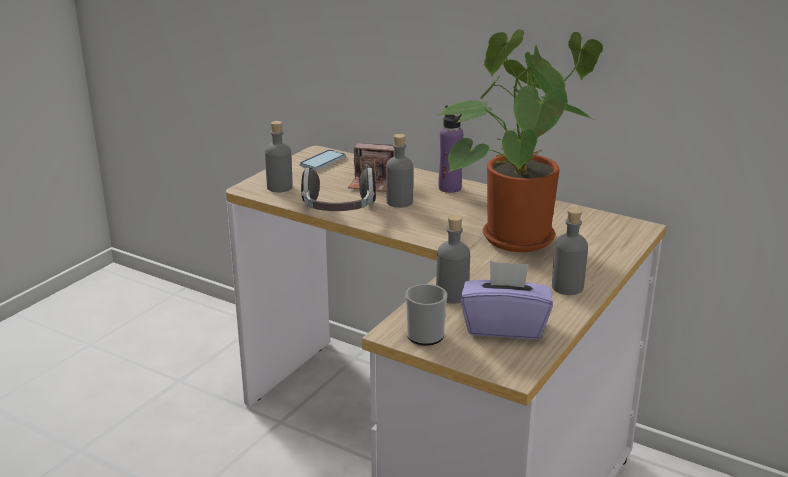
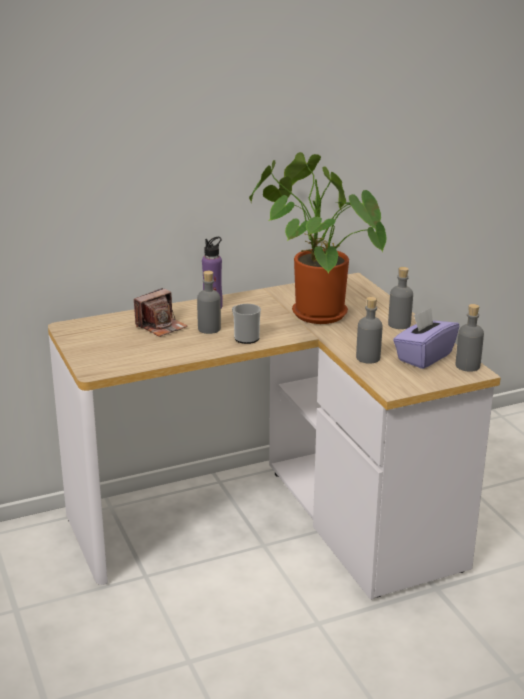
camera: 55 degrees left, 0 degrees up
grey bottle [265,121,293,192] -> grey bottle moved to [456,304,484,372]
phone [300,150,346,170] -> none
headphones [301,168,376,211] -> none
mug [405,284,447,346] -> mug moved to [232,304,261,344]

